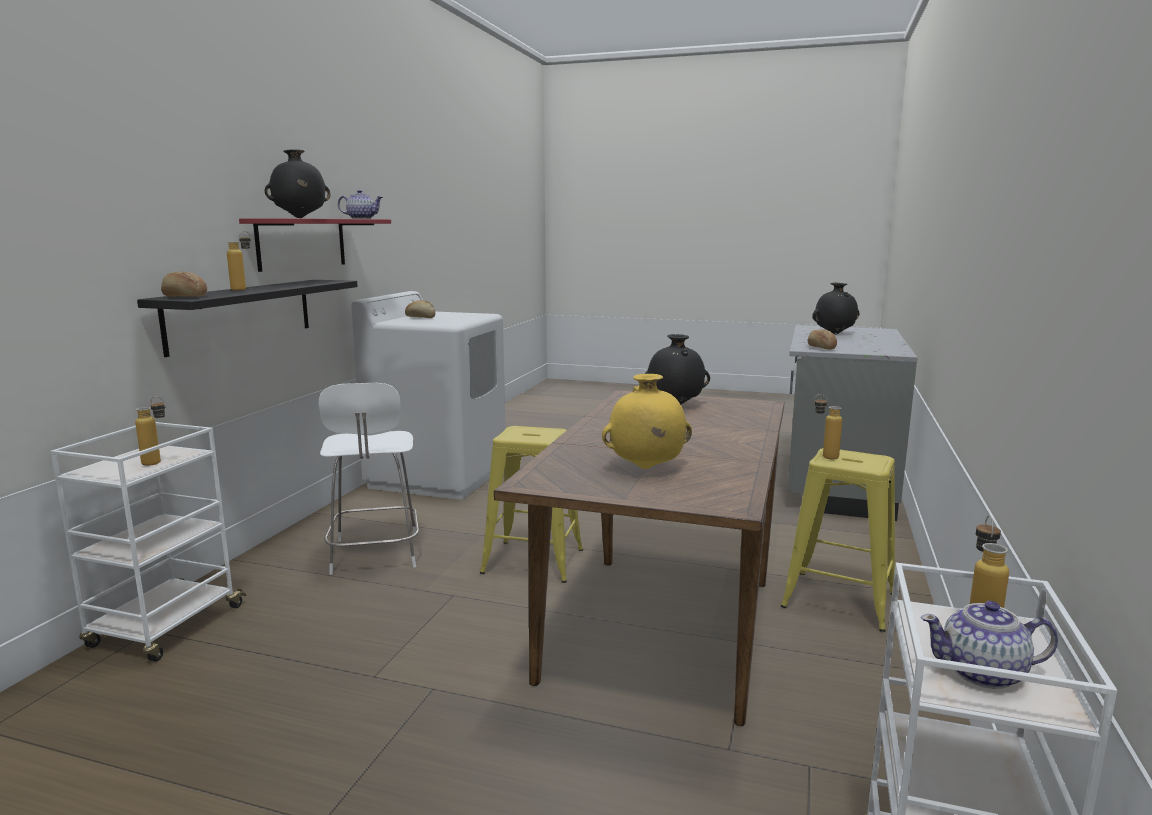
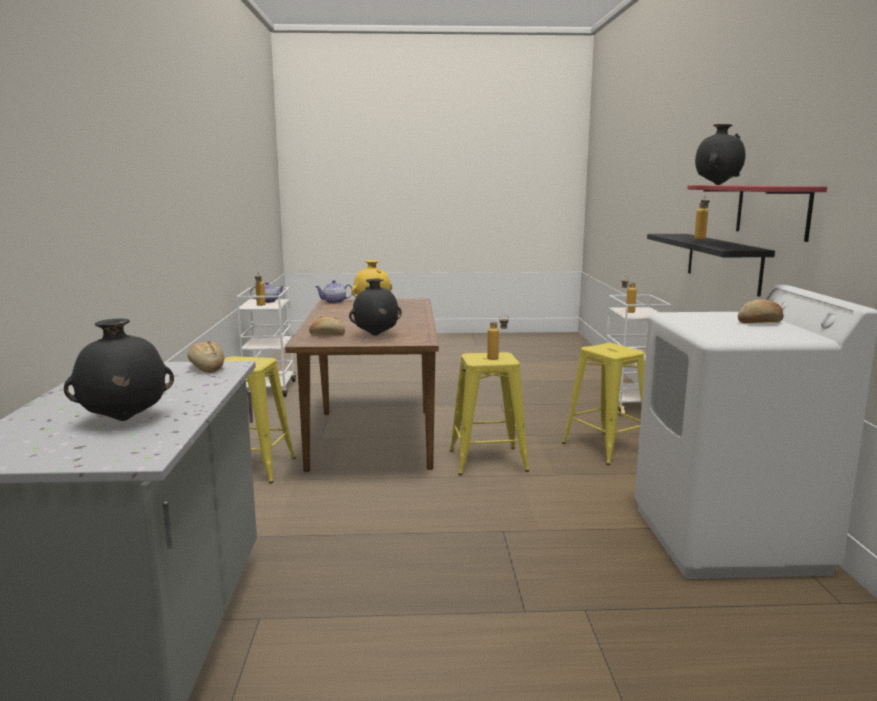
camera: 160 degrees right, 0 degrees up
bread [161,271,207,297] -> bread moved to [309,316,345,335]
white chair [319,383,419,575] -> yellow stool [562,343,645,465]
teapot [338,190,383,219] -> teapot moved to [315,280,352,304]
bottle [814,394,842,459] -> bottle moved to [487,315,509,360]

